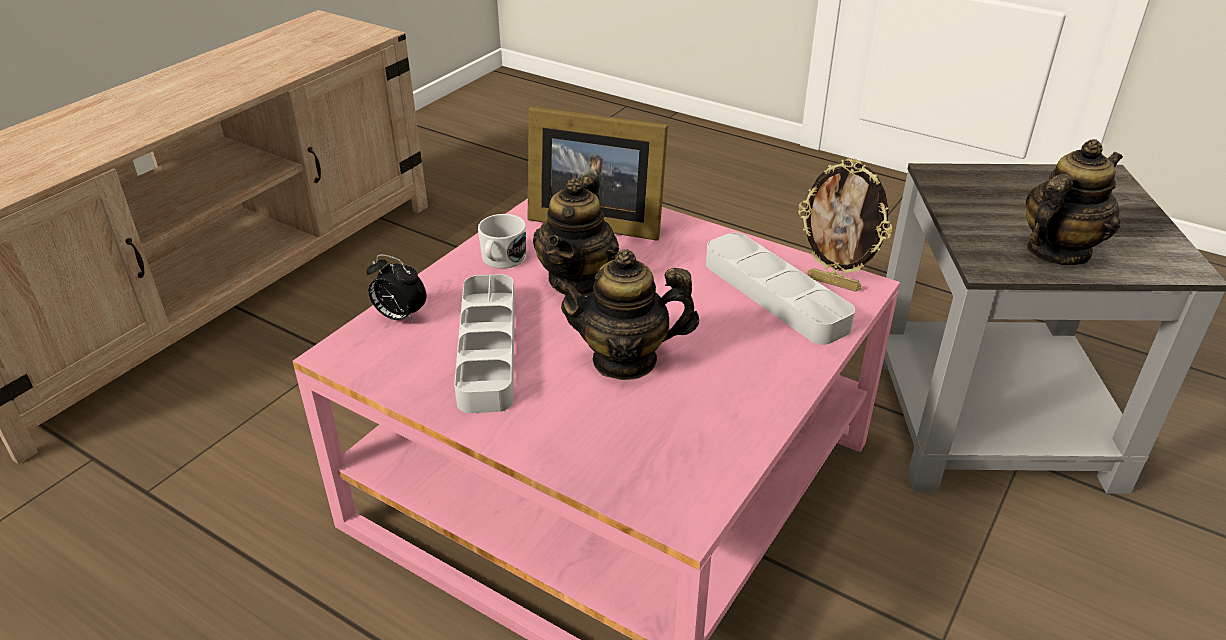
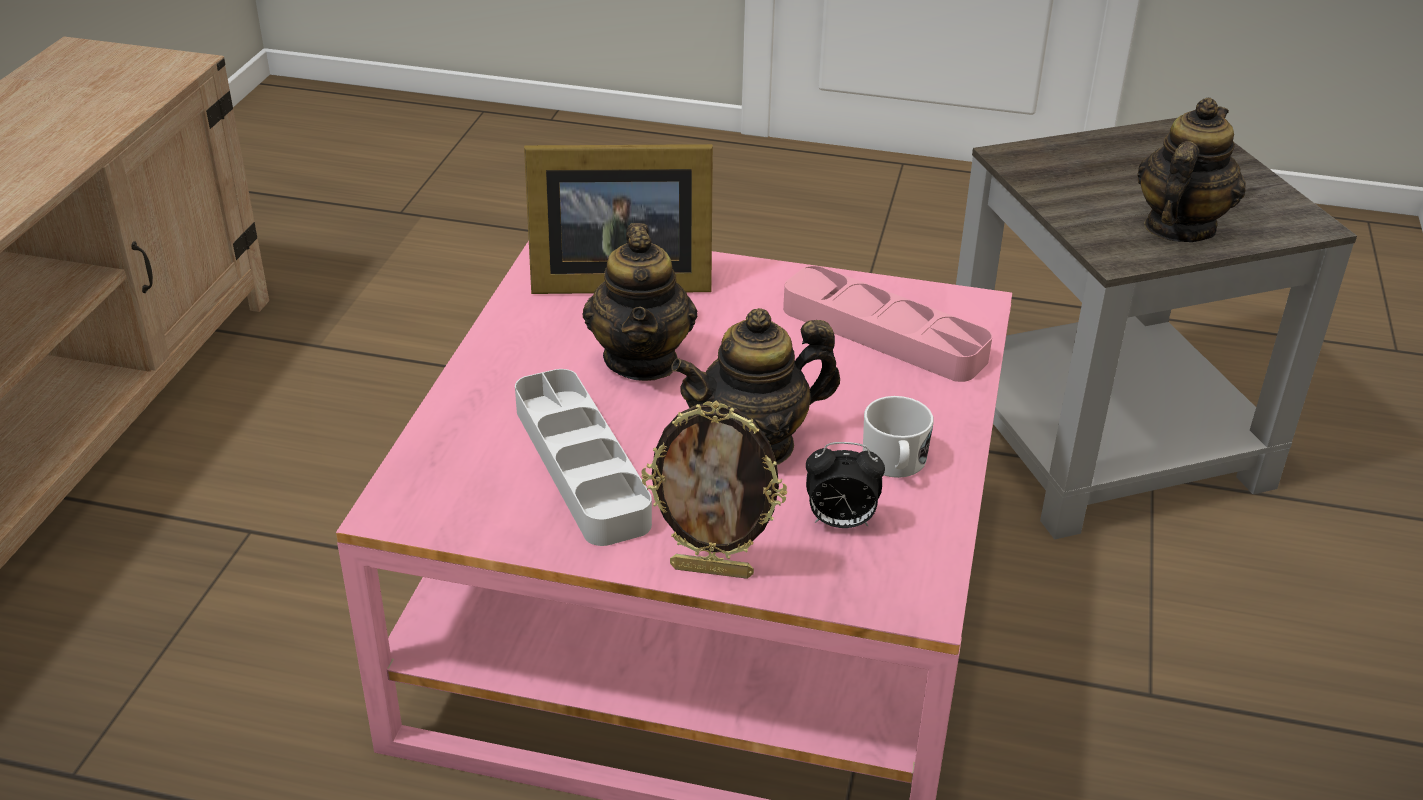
camera: 20 degrees left, 0 degrees up
alarm clock [366,254,426,323] -> alarm clock moved to [806,442,885,528]
white mug [478,214,526,269] -> white mug moved to [863,396,934,478]
grey tray [706,233,855,345] -> pink tray [783,266,992,382]
picture frame [798,158,892,292] -> picture frame moved to [642,401,787,579]

